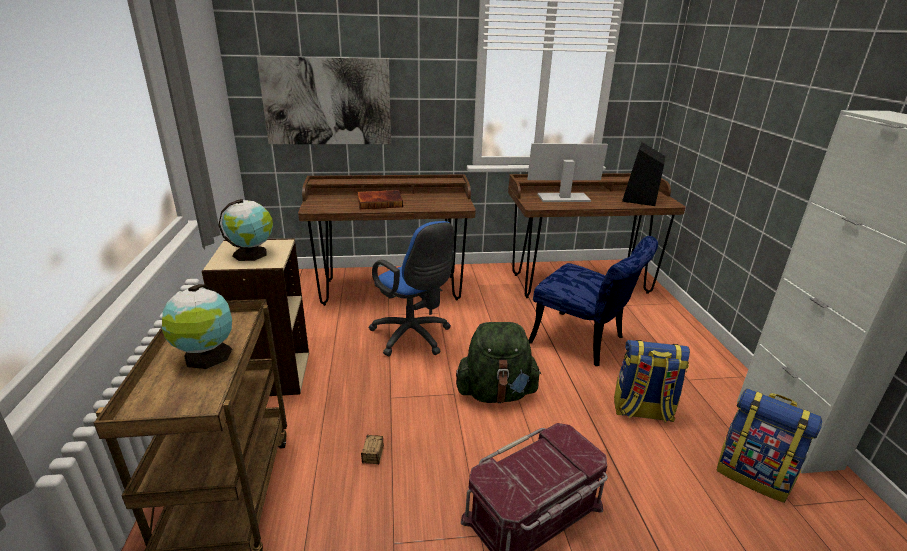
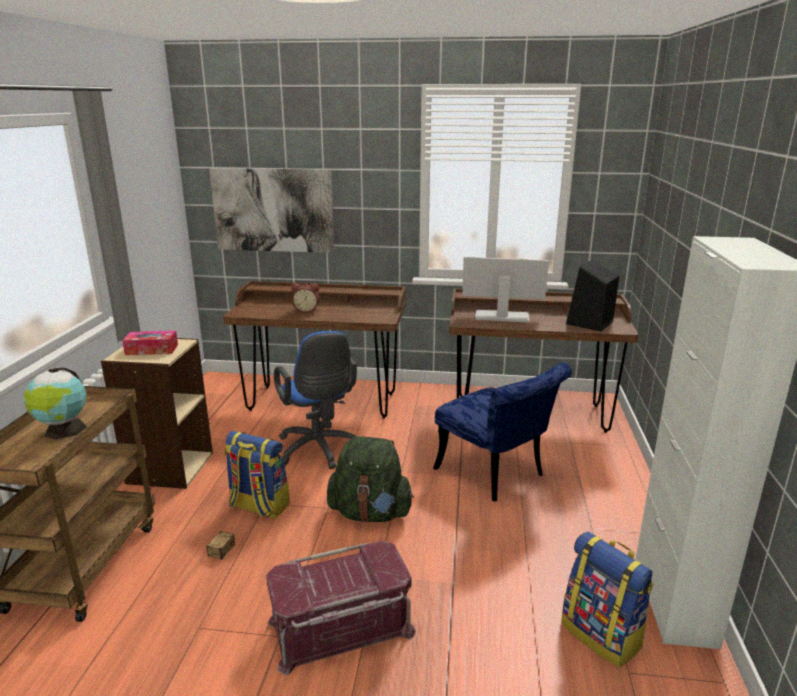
camera: 15 degrees right, 5 degrees down
globe [218,199,273,261] -> tissue box [122,331,178,355]
book [357,190,403,209] -> alarm clock [291,283,319,313]
backpack [614,340,690,423] -> backpack moved to [224,431,290,519]

